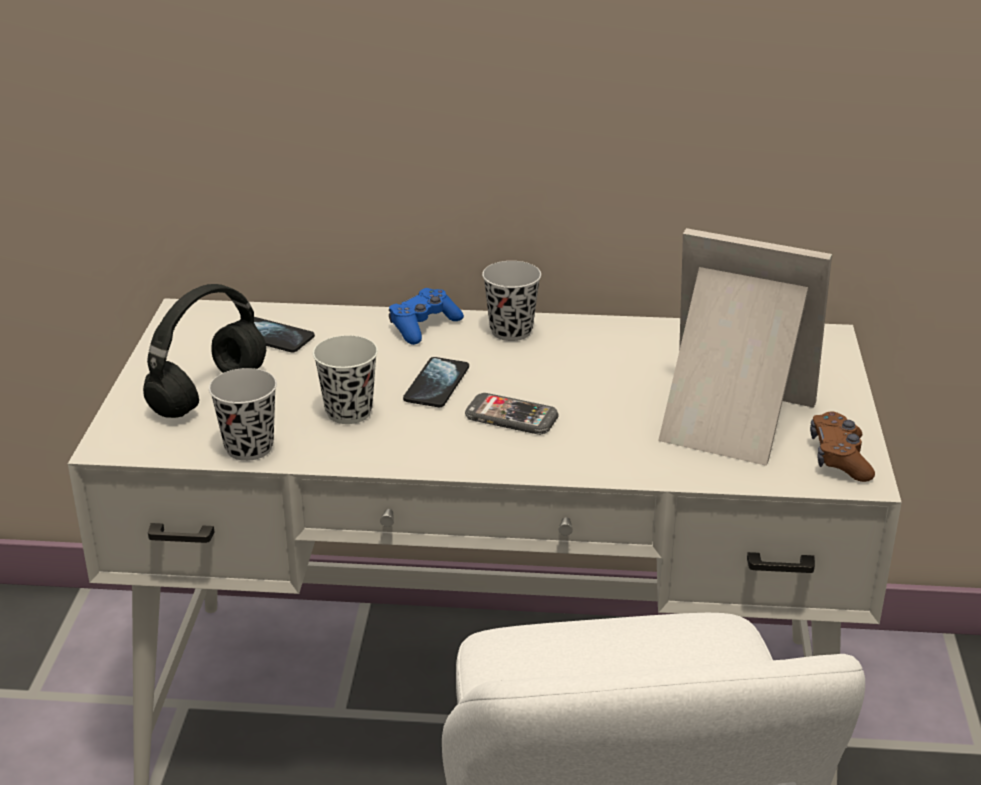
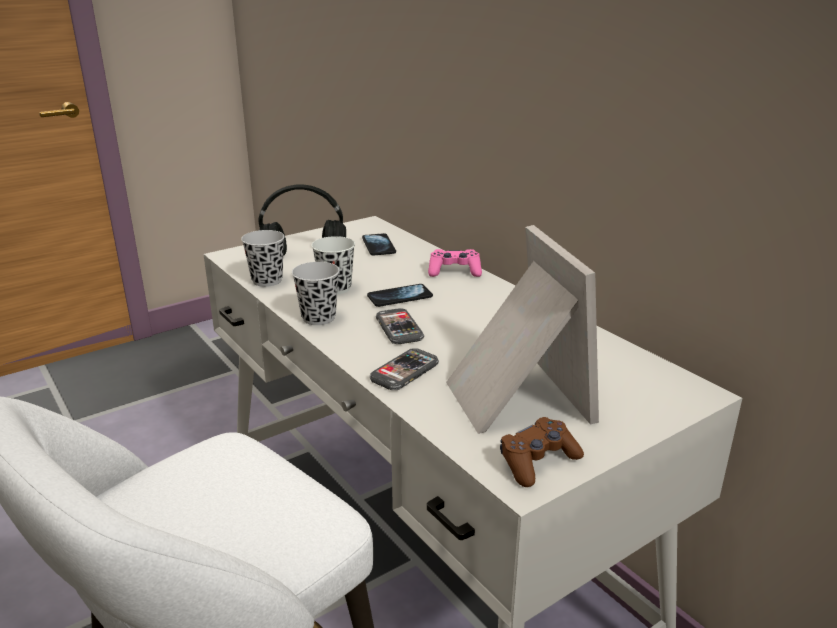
camera: 50 degrees right, 5 degrees down
blue game controller [389,288,464,345] -> pink game controller [428,249,482,277]
black cup [482,261,541,341] -> black cup moved to [292,262,340,325]
none -> phone [370,348,439,390]

